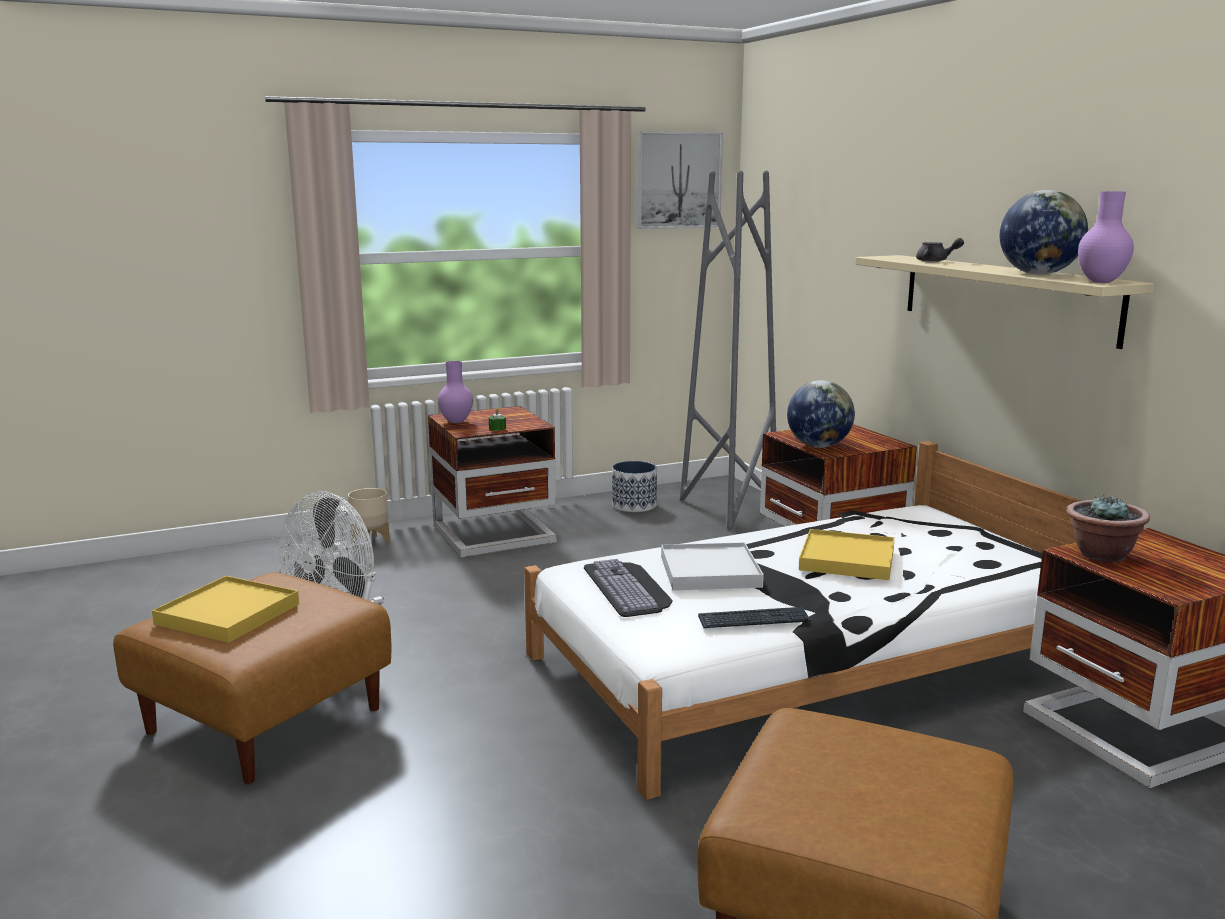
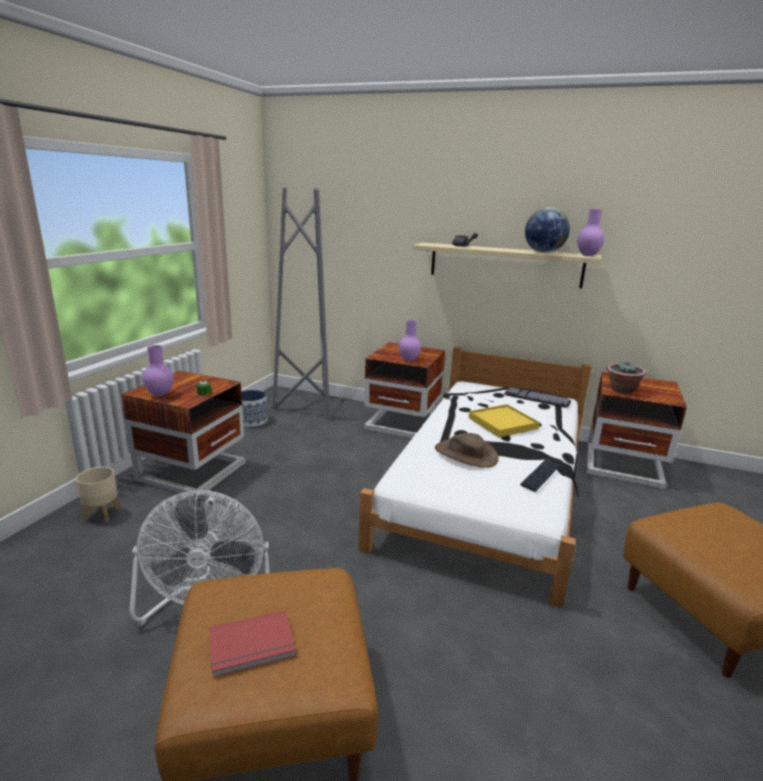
camera: 45 degrees left, 5 degrees up
yellow tray [152,576,299,643] -> red book [209,610,296,678]
keyboard [584,559,673,617] -> keyboard moved to [504,387,571,408]
picture [637,131,723,229] -> none
white tray [661,542,764,590] -> brown hat [435,433,499,468]
globe [787,380,855,448] -> purple vase [399,321,421,361]

